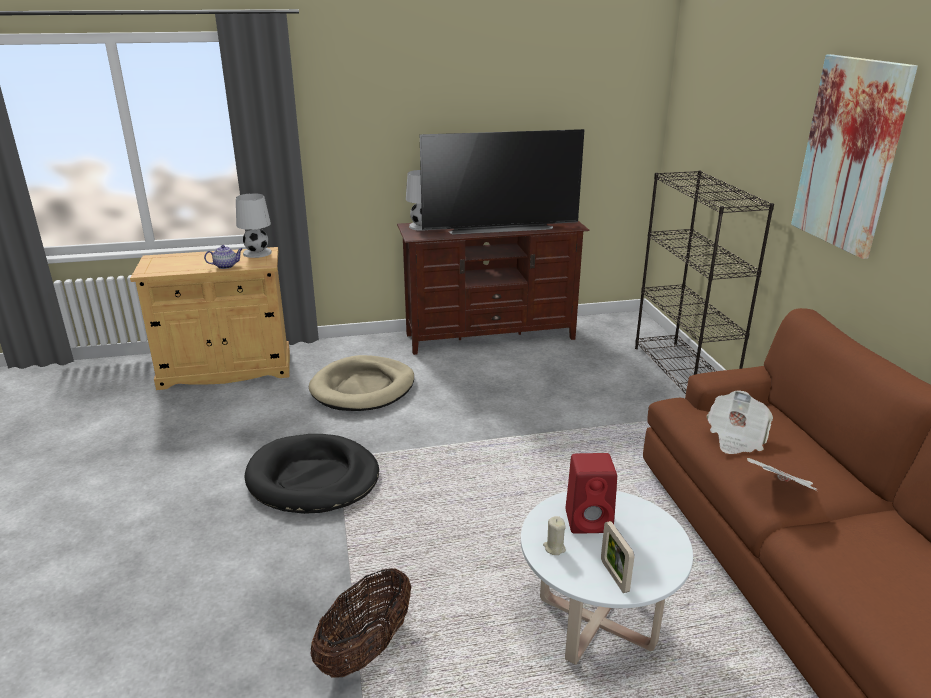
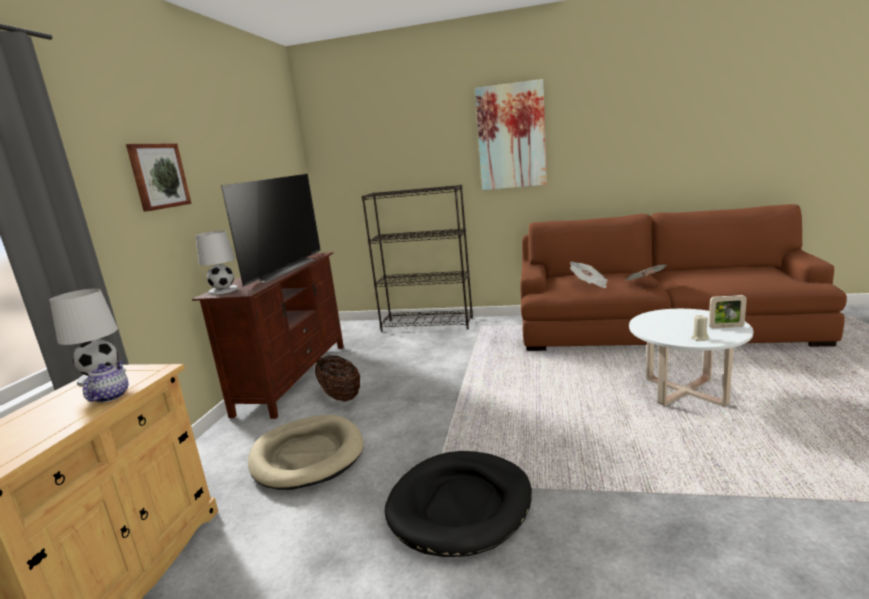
camera: 65 degrees left, 10 degrees down
basket [310,568,411,678] -> basket moved to [315,355,360,402]
red speaker [566,453,617,534] -> none
none -> picture [126,144,192,212]

